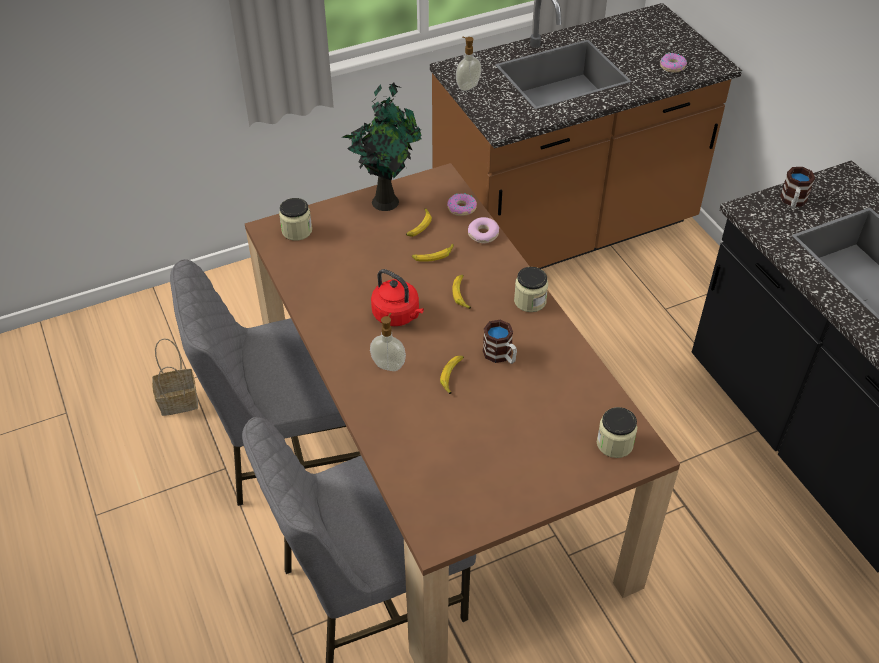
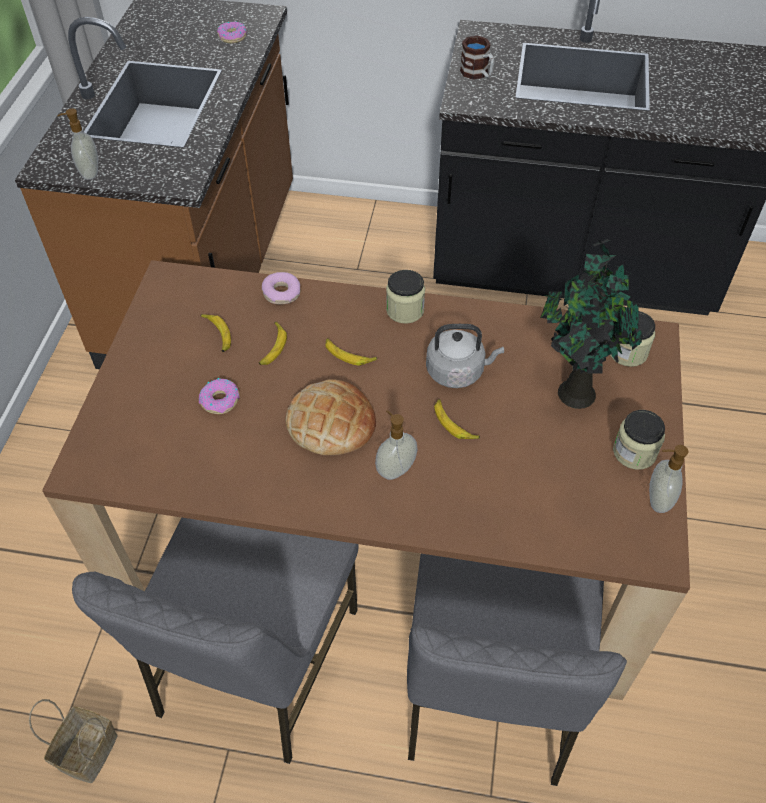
camera: 55 degrees left, 5 degrees up
jar [279,198,312,241] -> jar moved to [613,410,665,470]
potted plant [341,83,422,211] -> potted plant moved to [540,239,643,409]
red kettle [371,269,424,326] -> bread [286,379,376,456]
donut [447,193,477,216] -> donut moved to [199,378,239,414]
mug [483,320,517,364] -> grey kettle [426,324,504,388]
none -> soap dispenser [649,445,689,513]

